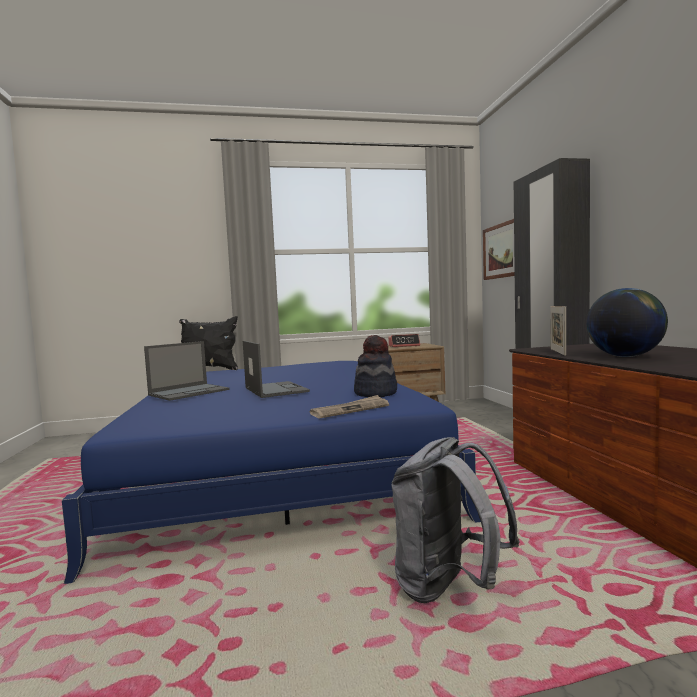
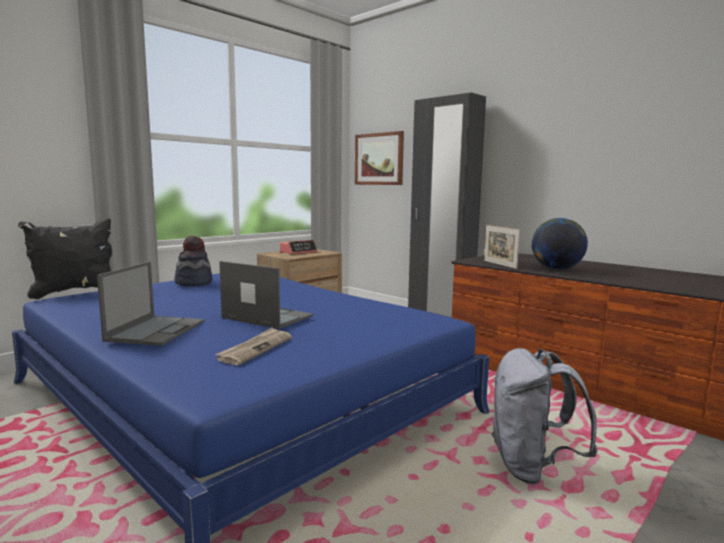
camera: 35 degrees left, 5 degrees up
newspaper [310,395,389,419] -> newspaper moved to [215,327,292,365]
hat [354,335,397,397] -> hat moved to [174,236,213,286]

